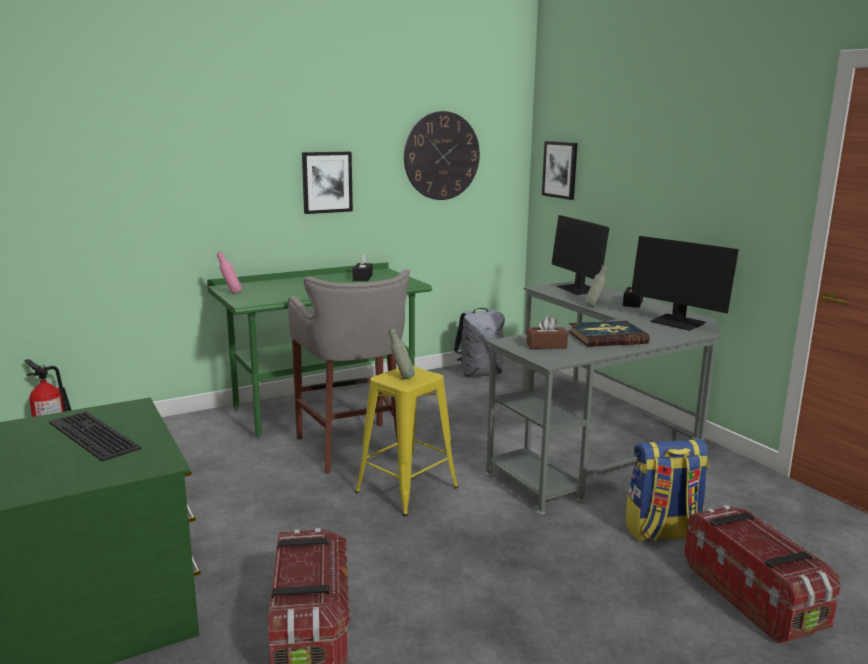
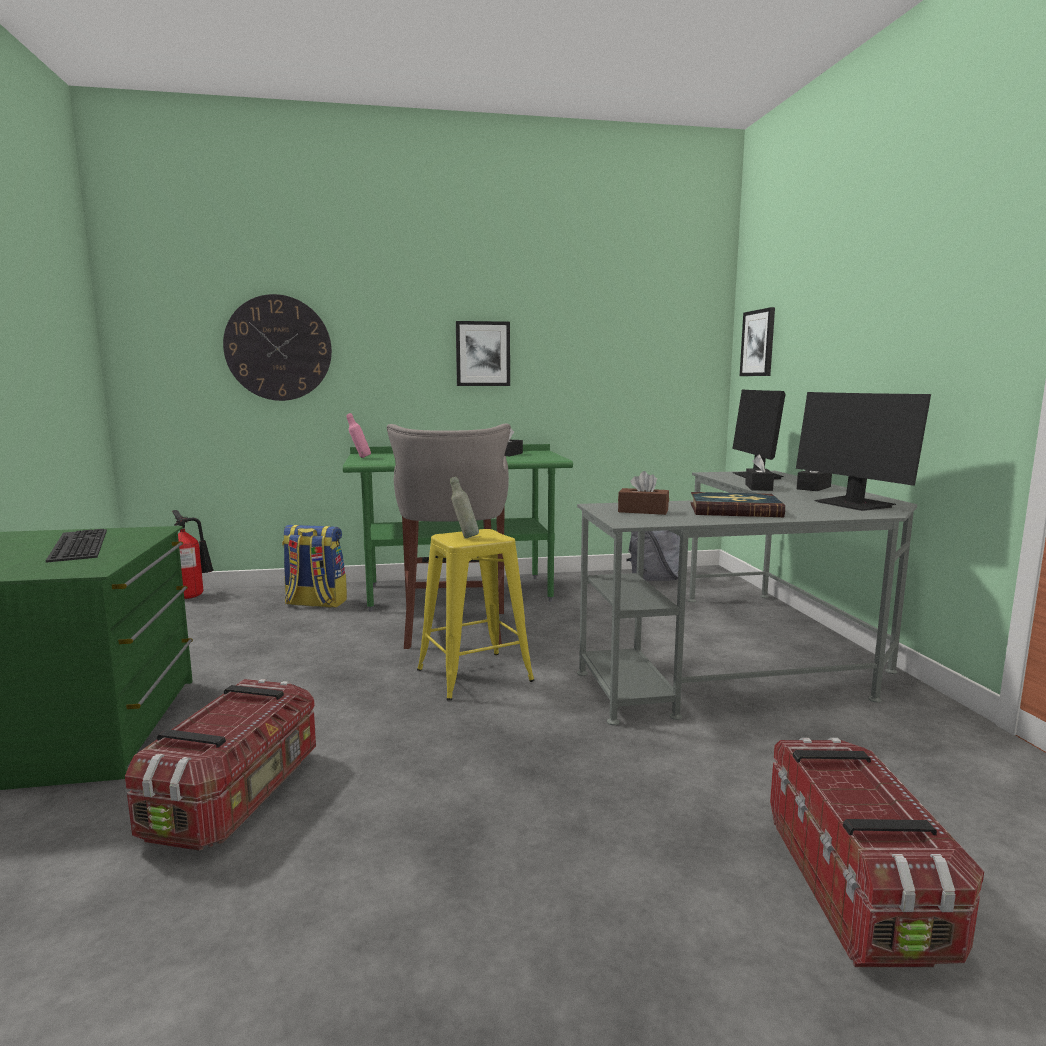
camera: 20 degrees right, 5 degrees down
wall clock [404,111,480,200] -> wall clock moved to [223,294,332,401]
grey bottle [585,264,608,307] -> black tissue box [745,454,774,491]
backpack [625,440,709,542] -> backpack moved to [282,525,347,608]

